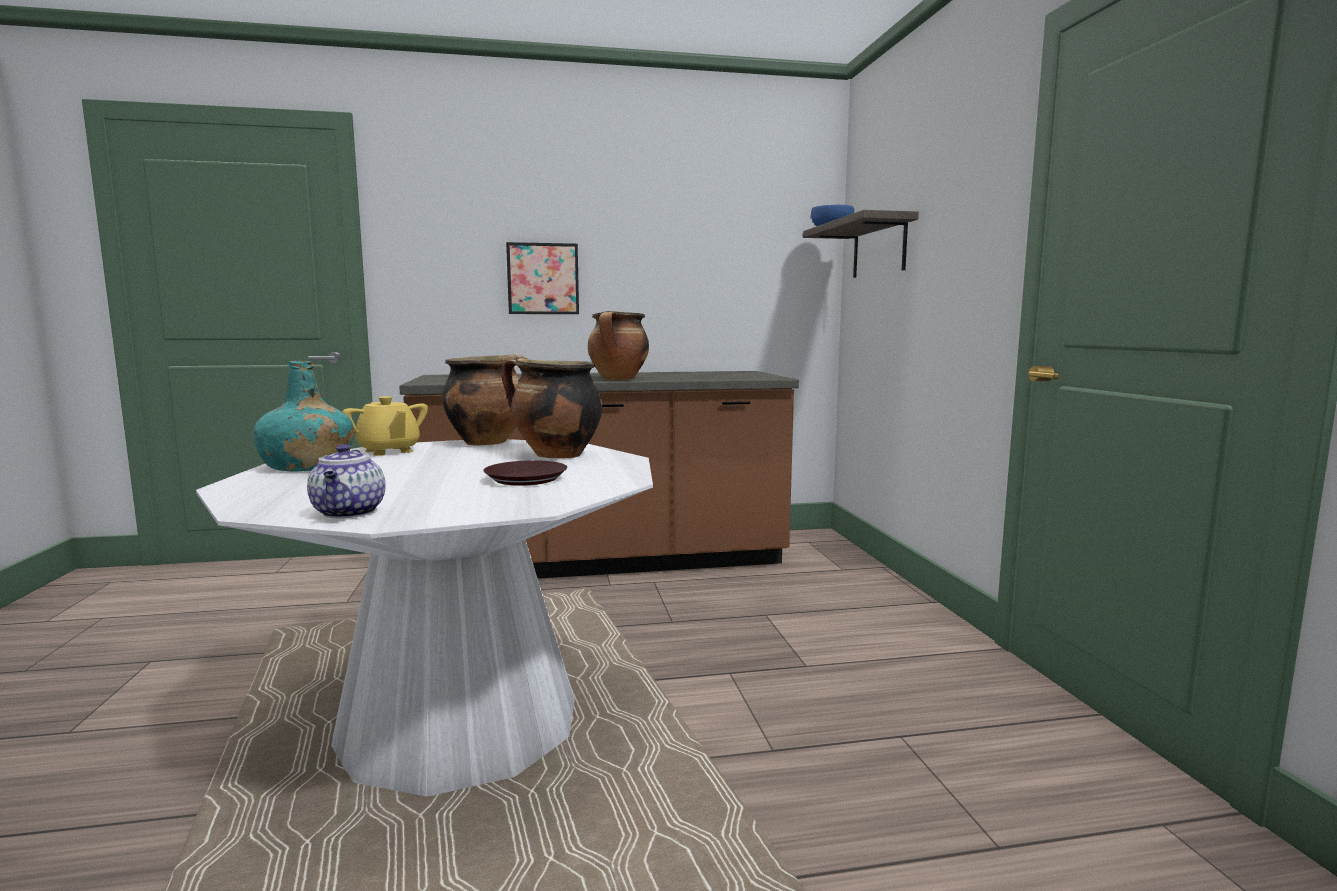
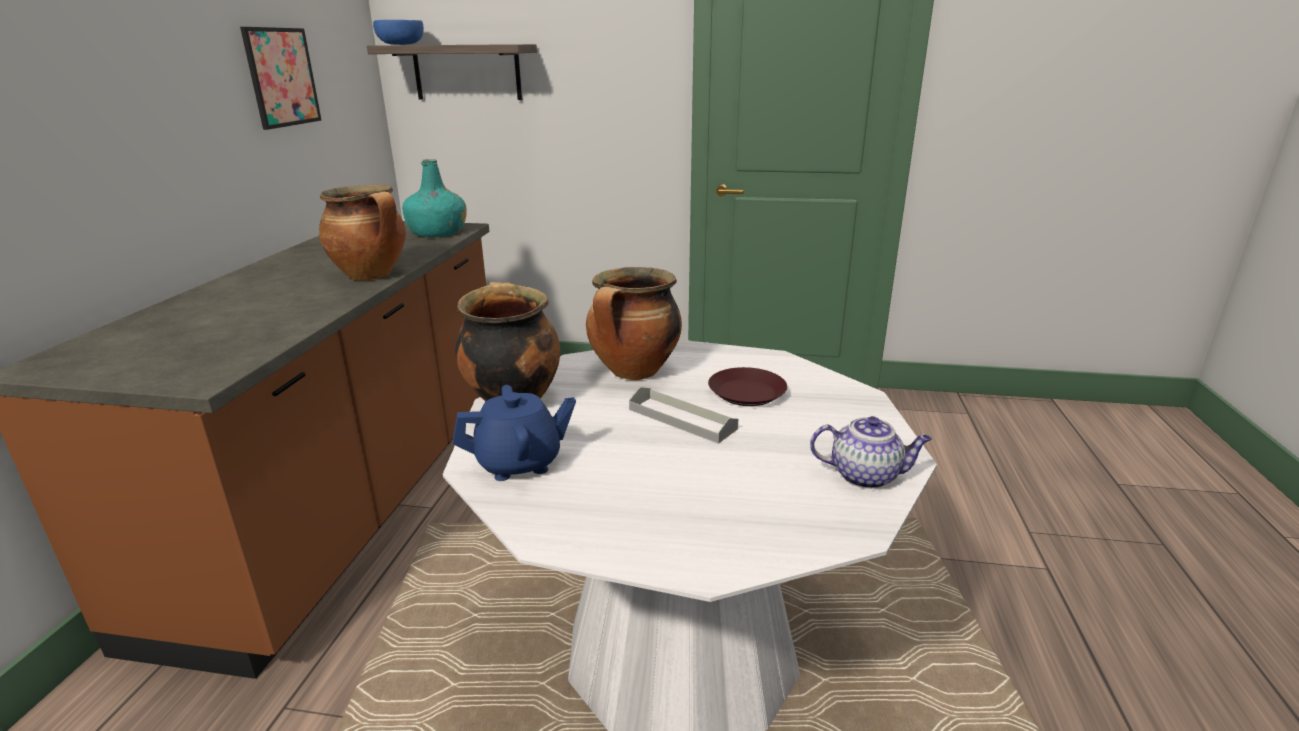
camera: 70 degrees left, 15 degrees up
turquoise bottle [253,361,354,471] -> turquoise bottle moved to [402,159,467,237]
yellow teapot [342,396,428,456] -> blue teapot [453,385,576,481]
picture [506,242,579,314] -> picture moved to [240,27,322,130]
none -> grey tray [629,387,738,444]

